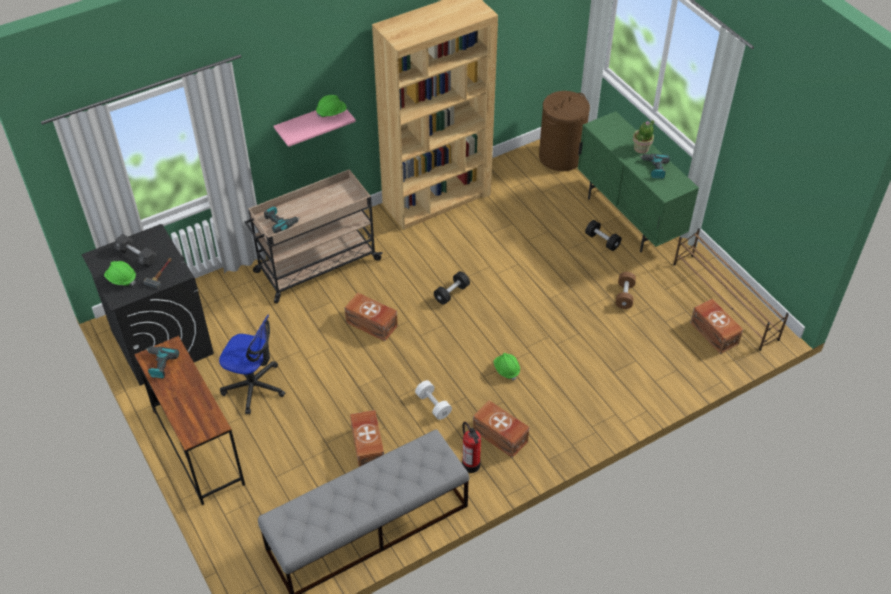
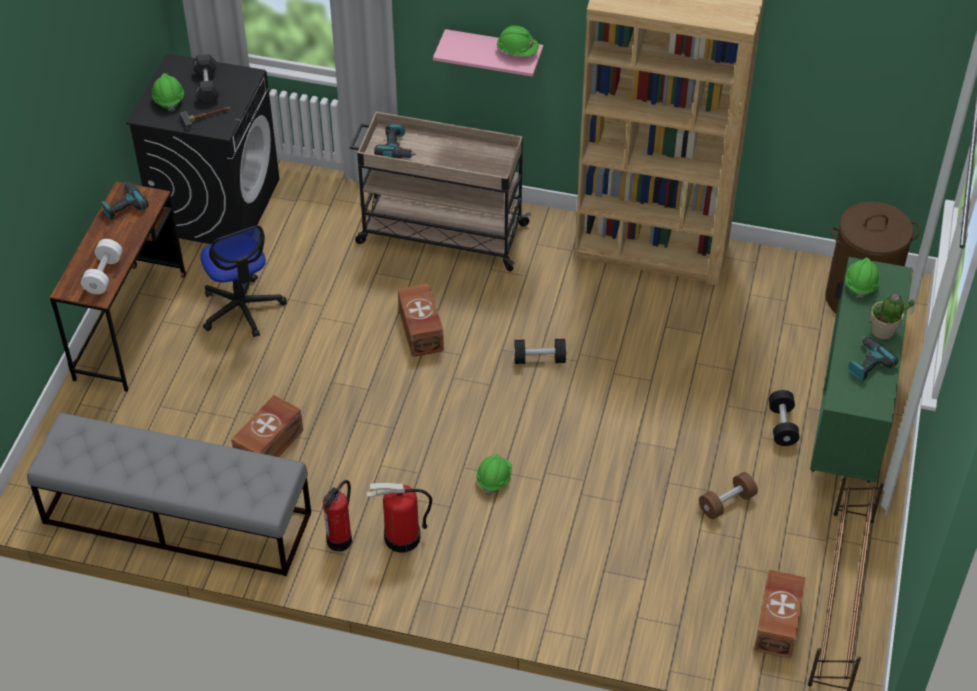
camera: 45 degrees right, 0 degrees up
white dumbbell [415,380,452,420] -> white dumbbell moved to [81,239,123,294]
brown storage box [473,400,529,458] -> fire extinguisher [366,483,432,553]
none -> green hard hat [845,258,880,299]

